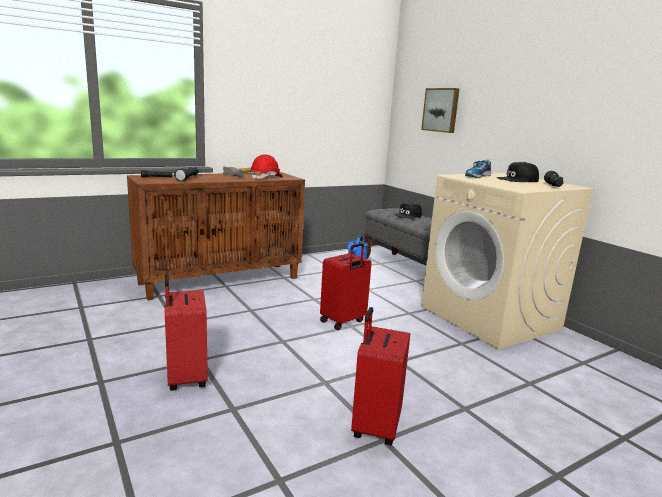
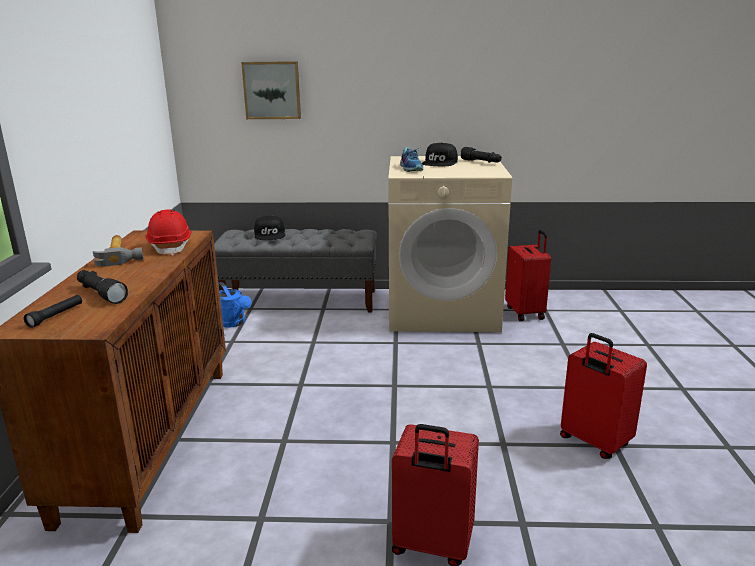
camera: 55 degrees left, 5 degrees up
red suitcase [320,243,372,330] -> red suitcase moved to [505,230,551,321]

